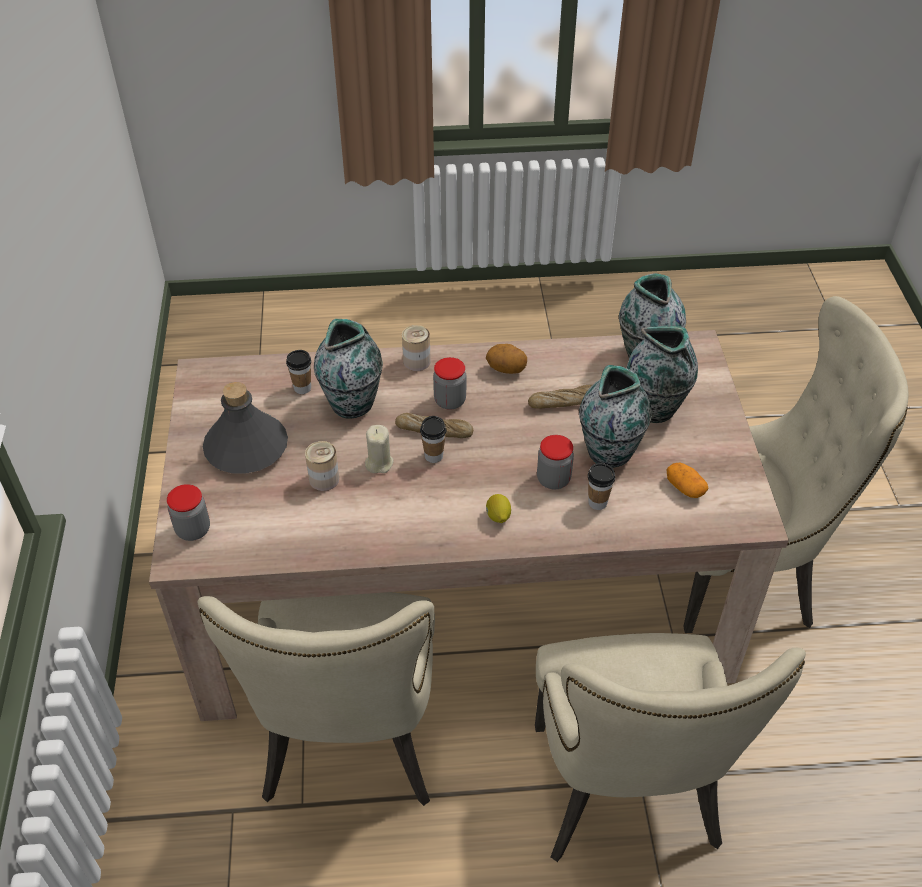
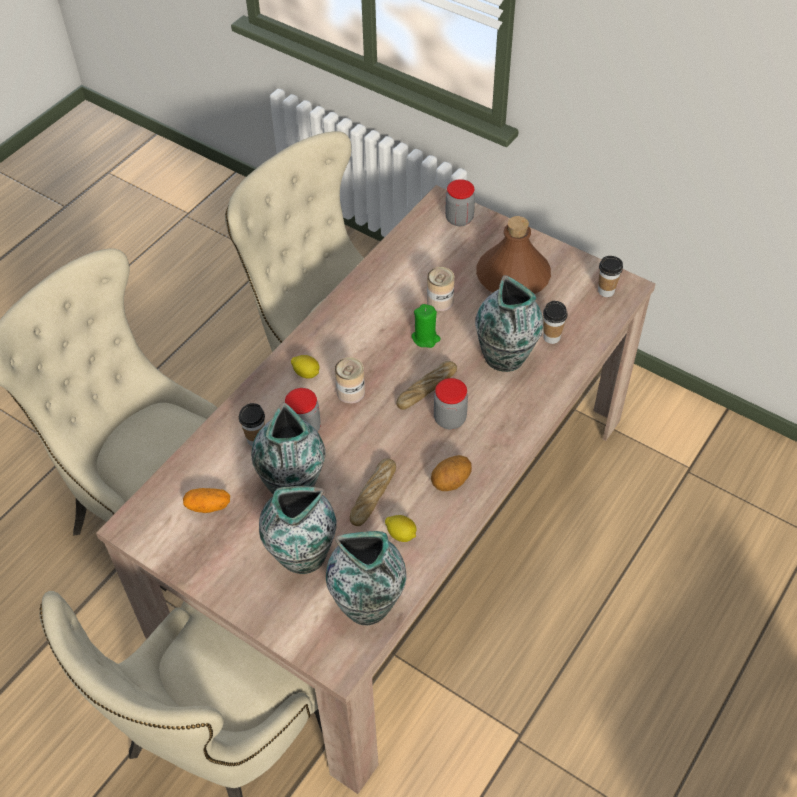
camera: 130 degrees right, 5 degrees up
grey bottle [203,382,288,474] -> brown bottle [476,216,551,294]
beige candle [365,425,394,473] -> green candle [411,304,441,348]
can [402,325,431,371] -> can moved to [335,357,365,404]
cup [420,416,446,463] -> cup moved to [598,256,623,297]
none -> lemon [385,515,417,542]

